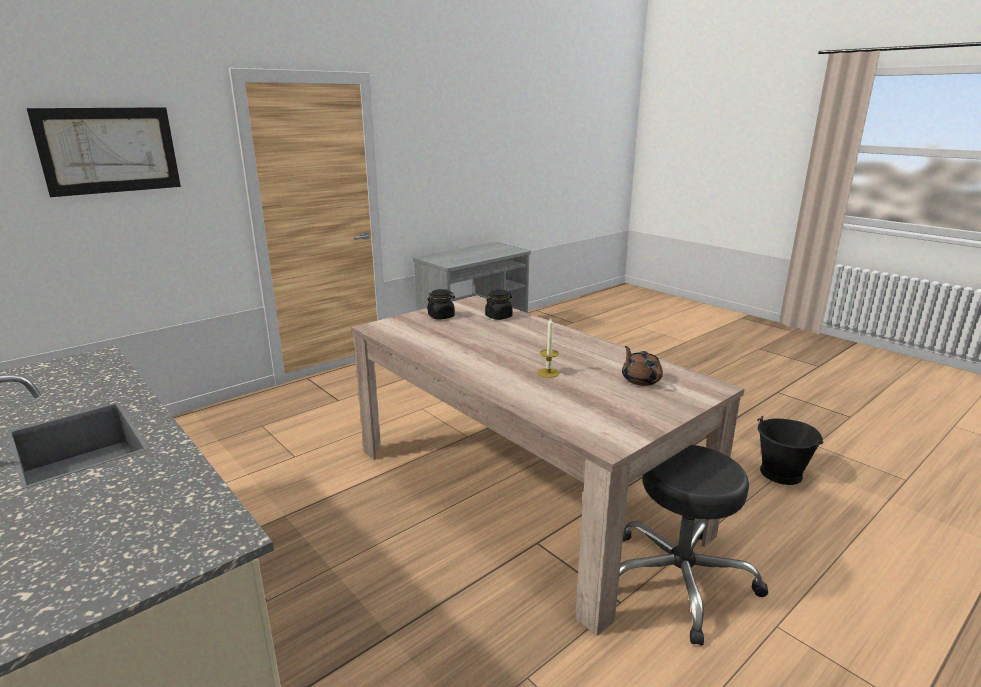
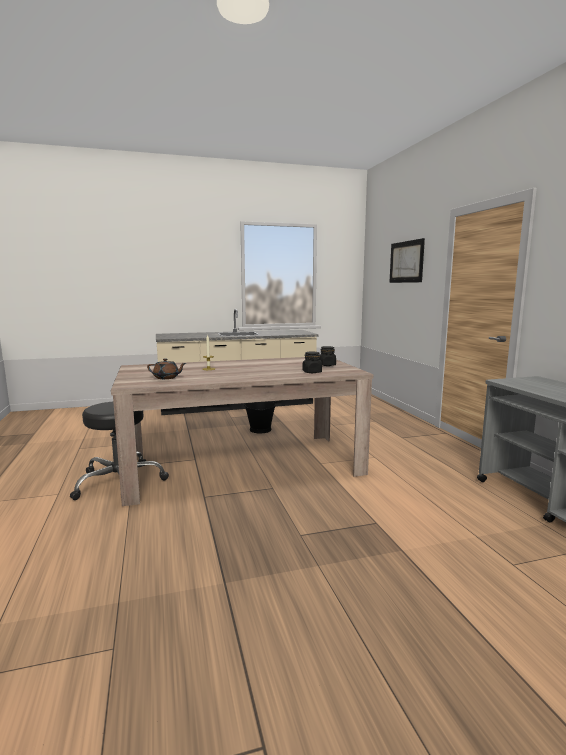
camera: 115 degrees right, 10 degrees down
black bucket [758,416,824,485] -> black bucket moved to [243,401,277,433]

